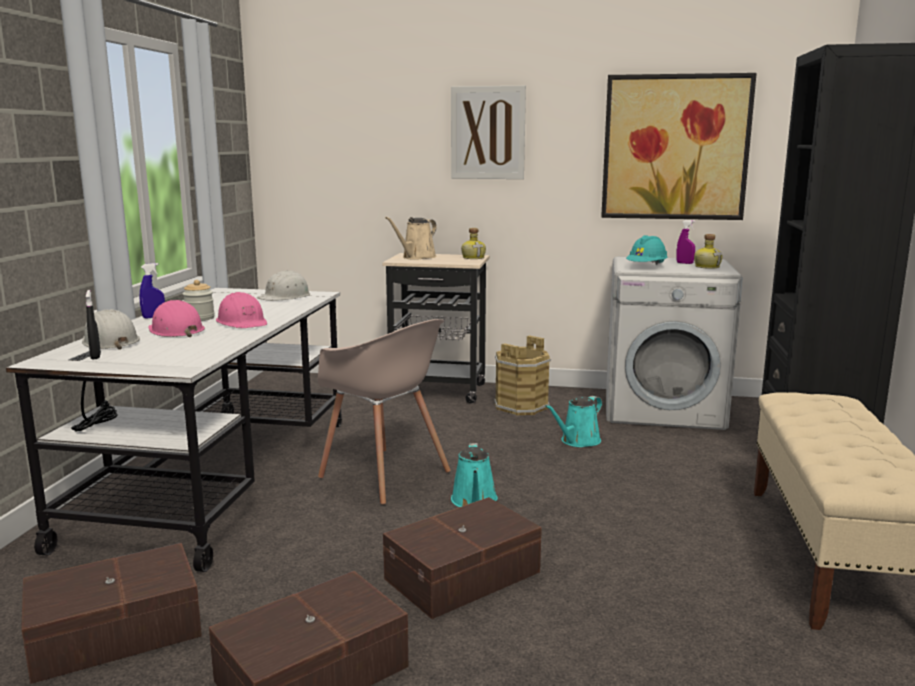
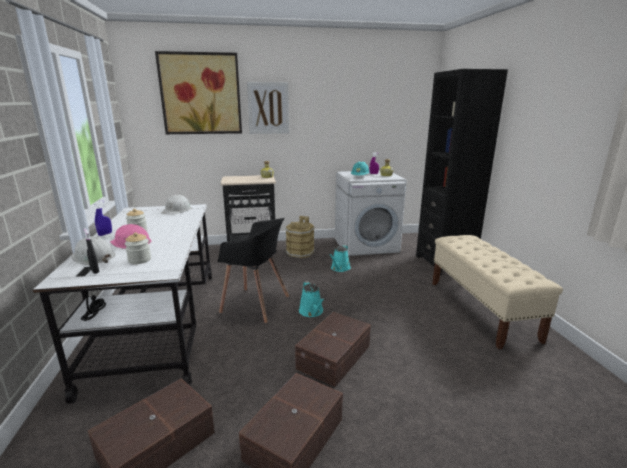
camera: 20 degrees left, 5 degrees up
pink hard hat [216,292,267,328] -> none
beige chair [318,319,451,505] -> black chair [217,218,289,323]
beige watering can [385,217,437,260] -> none
picture [601,73,757,220] -> picture moved to [155,51,242,134]
none -> jar [125,232,151,264]

